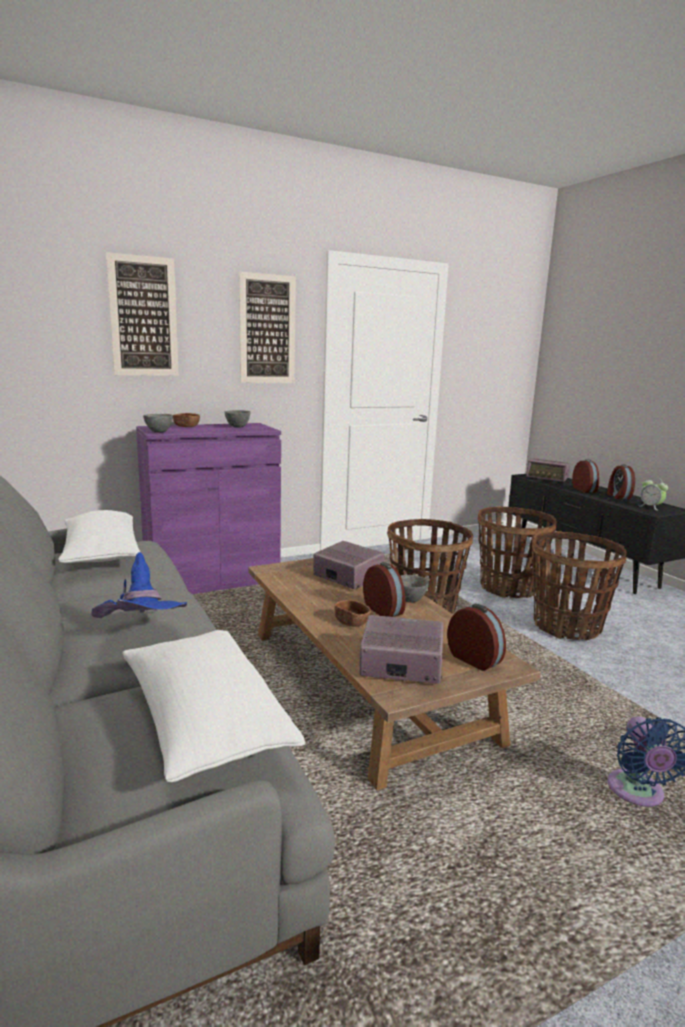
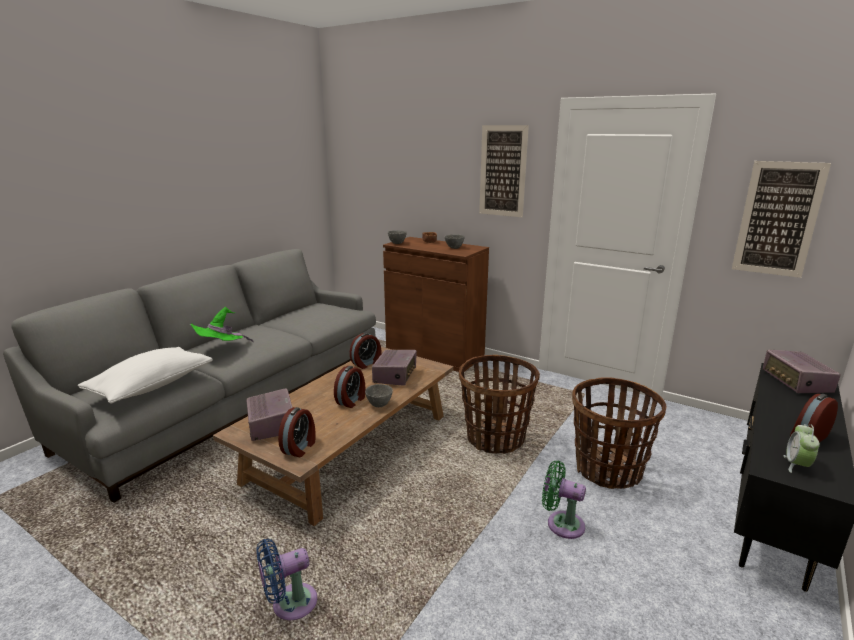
camera: 60 degrees right, 5 degrees up
white pillow [58,510,140,563] -> none
blue hat [91,552,187,618] -> green hat [190,307,254,342]
picture [106,252,179,376] -> picture moved to [732,161,831,278]
purple cabinet [136,423,281,594] -> brown cabinet [383,237,489,372]
brown bowl [334,600,371,627] -> none
basket [532,531,627,640] -> green fan [542,461,586,539]
alarm clock [572,459,599,493] -> alarm clock moved to [350,333,382,369]

